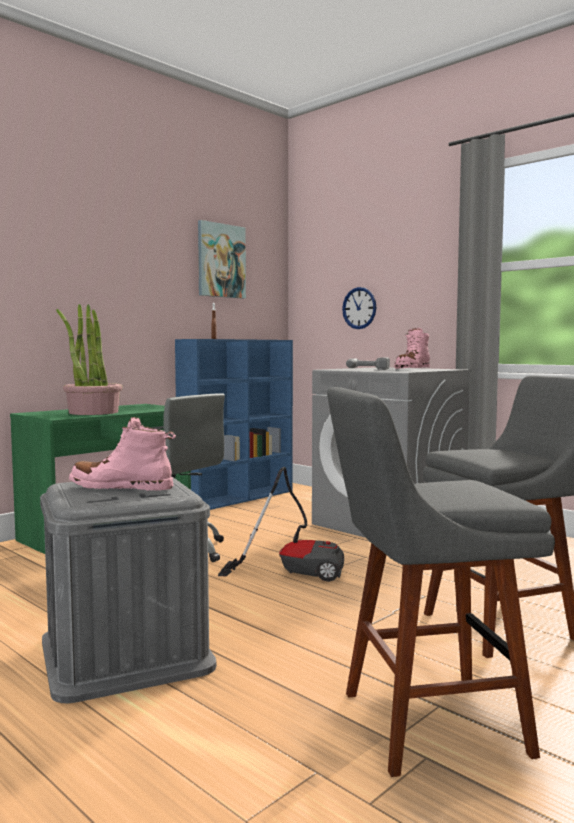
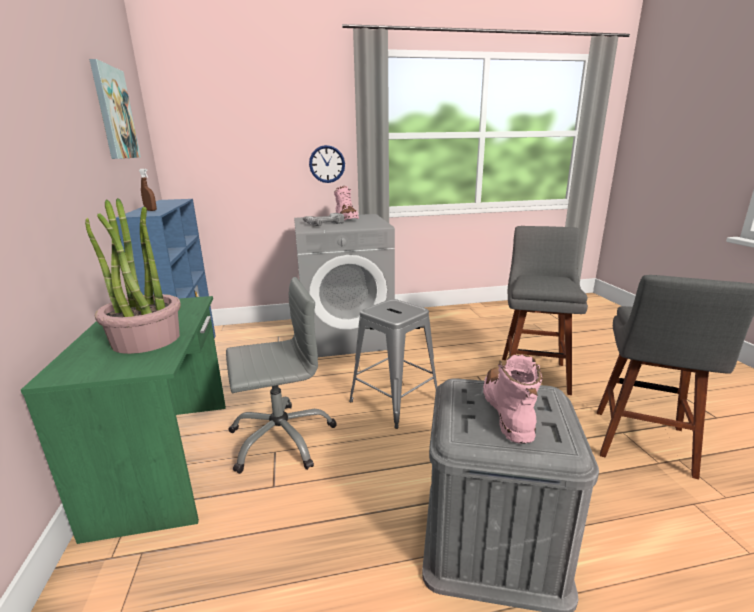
camera: 55 degrees left, 15 degrees up
pink boot [69,417,176,491] -> pink boot turned 135 degrees clockwise [483,354,542,444]
vacuum cleaner [218,467,344,582] -> grey stool [349,299,438,429]
wall clock [342,287,376,329] -> wall clock moved to [309,145,345,183]

